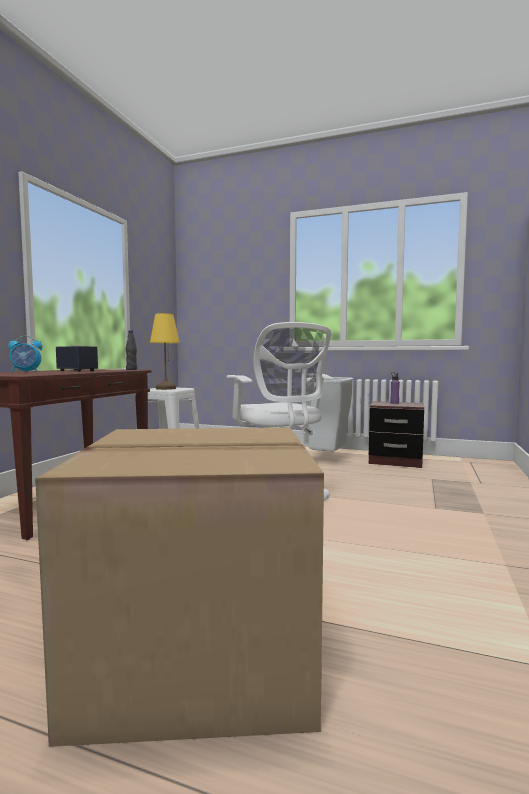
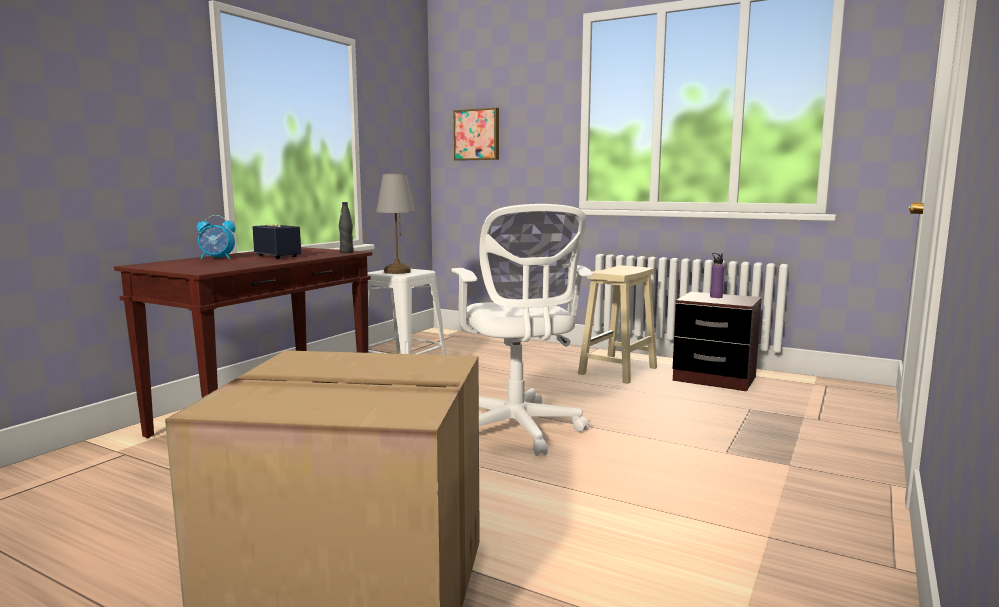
camera: 10 degrees right, 5 degrees up
yellow table lamp [150,313,180,390] -> grey table lamp [376,174,415,274]
grey trash can [306,377,354,452] -> beige stool [578,265,657,384]
none -> picture [453,108,499,161]

